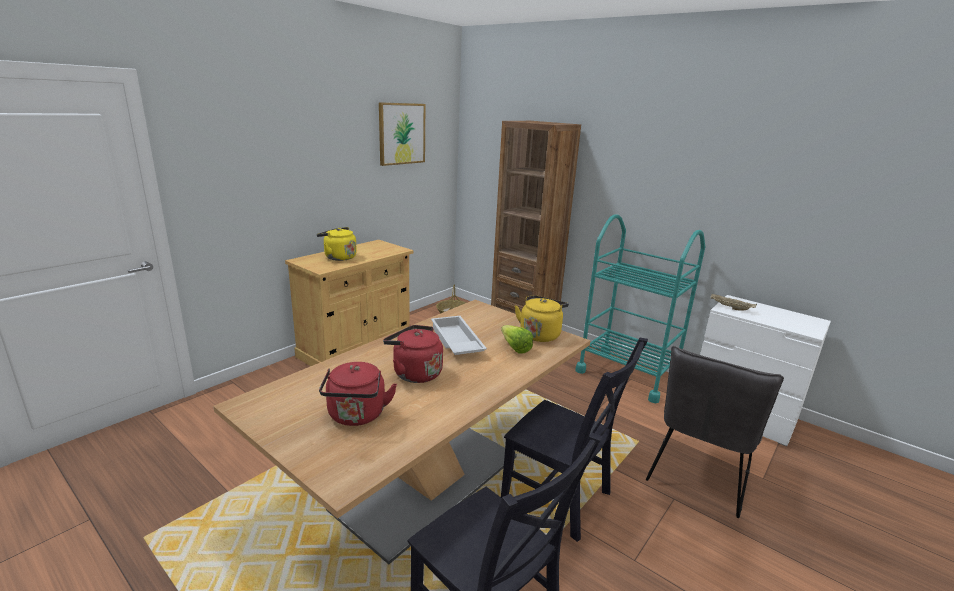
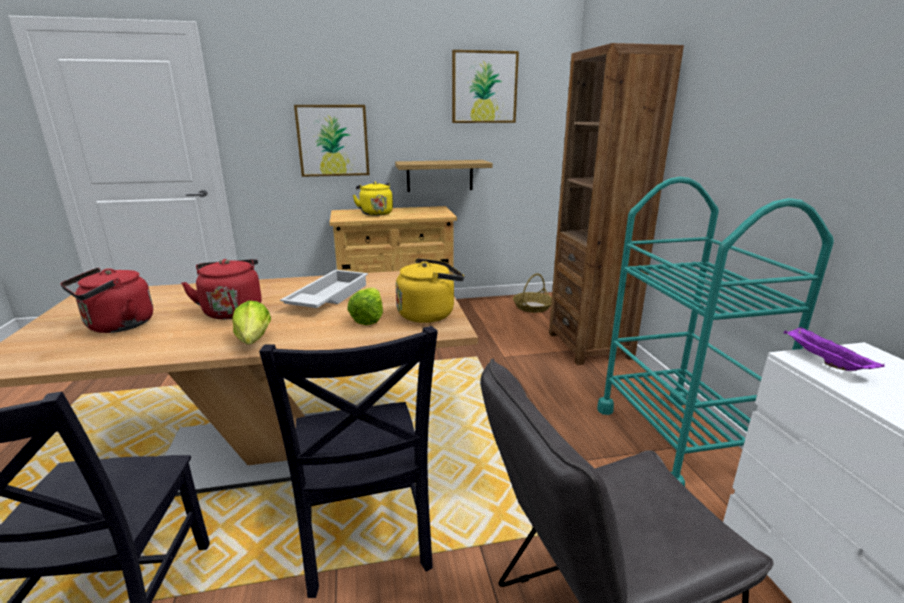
camera: 40 degrees right, 0 degrees up
beige tray [711,294,757,311] -> purple tray [783,327,884,371]
none -> lettuce [233,300,271,345]
none -> picture [294,105,369,177]
none -> shelf [395,160,493,192]

